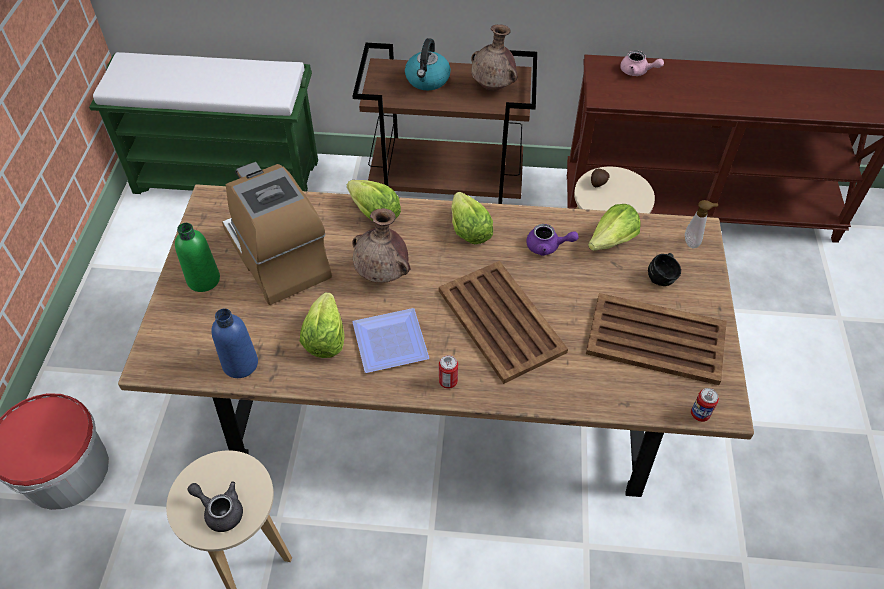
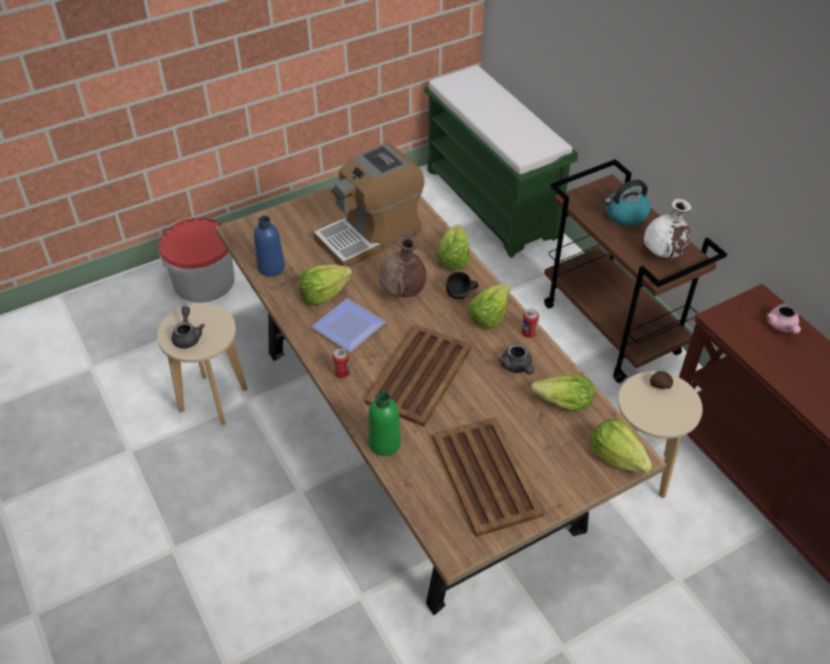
camera: 55 degrees right, 5 degrees down
green bottle [175,223,220,292] -> green bottle moved to [368,391,401,456]
coffee machine [222,162,332,305] -> coffee machine turned 150 degrees counterclockwise [313,143,424,267]
brown vase [471,24,518,91] -> white vase [644,199,691,258]
purple teapot [526,224,579,256] -> grey teapot [499,344,534,374]
black mug [648,253,681,286] -> black mug moved to [446,272,478,299]
soap dispenser [685,200,718,249] -> lettuce [590,419,653,474]
can [691,388,719,422] -> can moved to [522,309,539,338]

